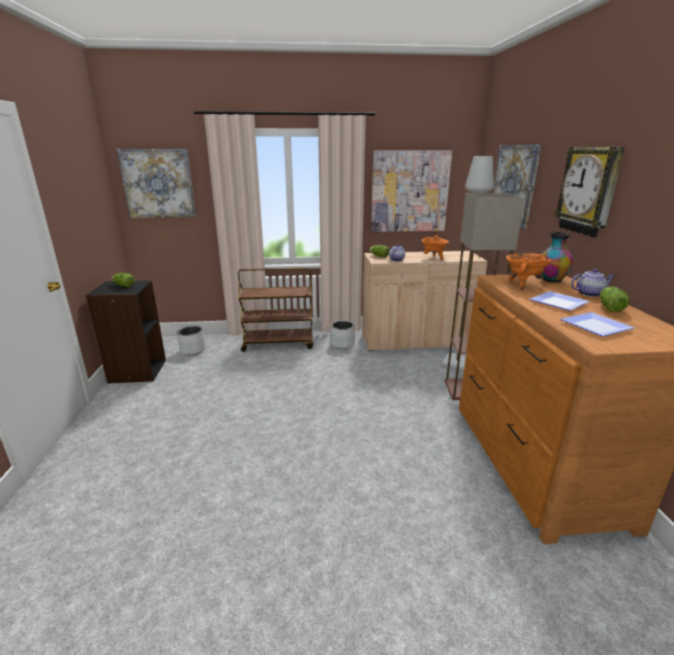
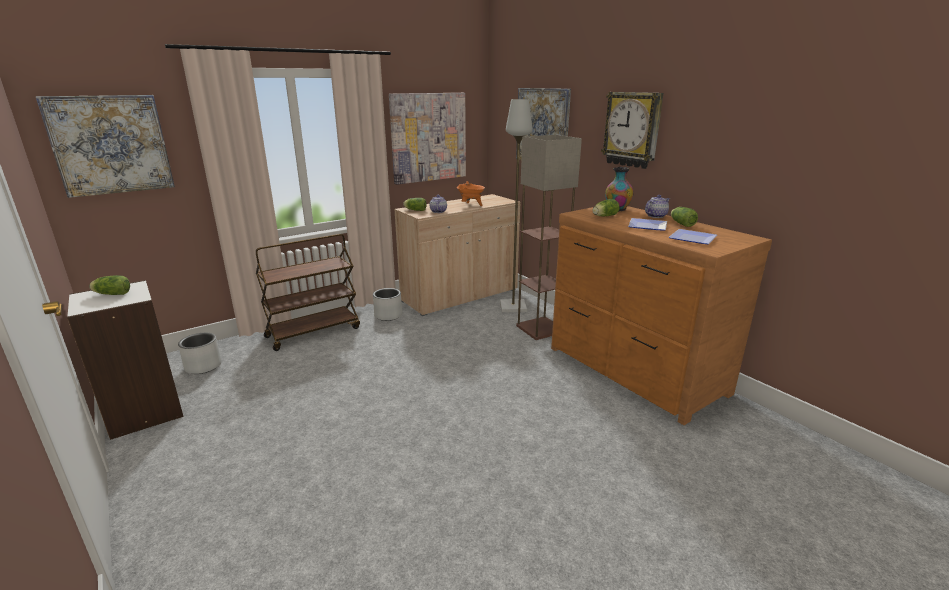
camera: 30 degrees left, 0 degrees up
black bookcase [86,280,166,384] -> white bookcase [67,280,184,440]
orange cooking pot [506,254,552,290] -> lettuce [592,199,620,216]

